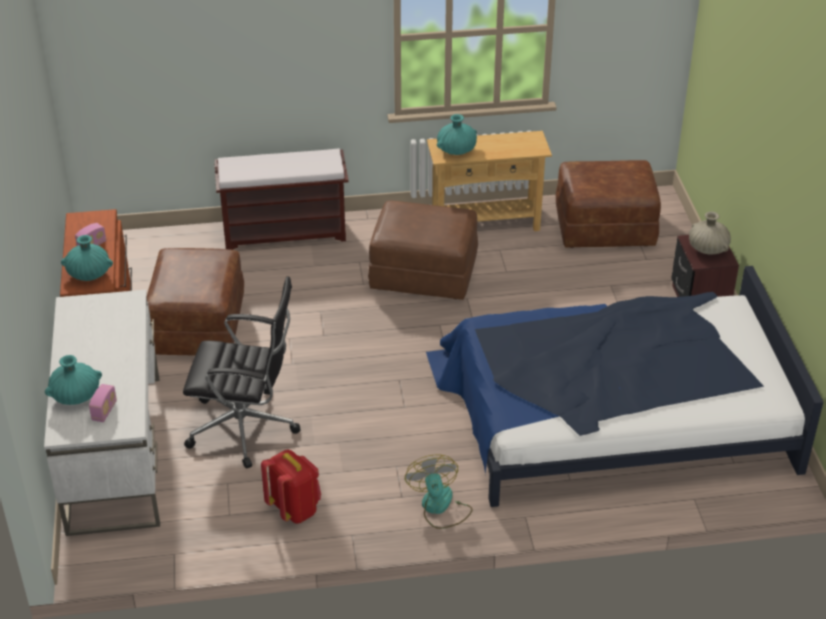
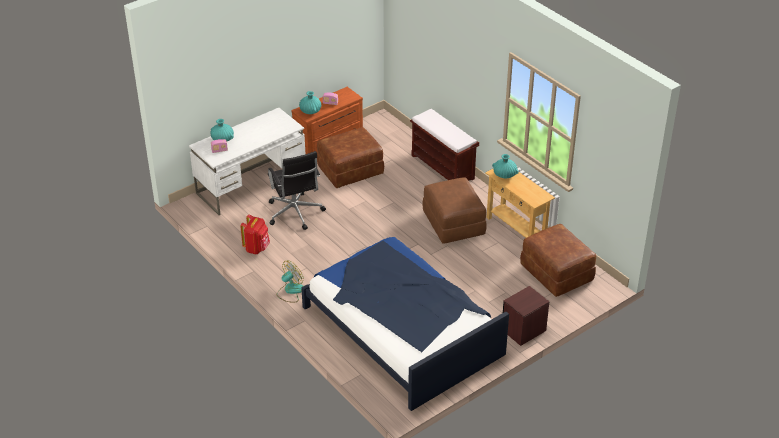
camera: 60 degrees right, 0 degrees up
beige vase [689,211,731,255] -> none

